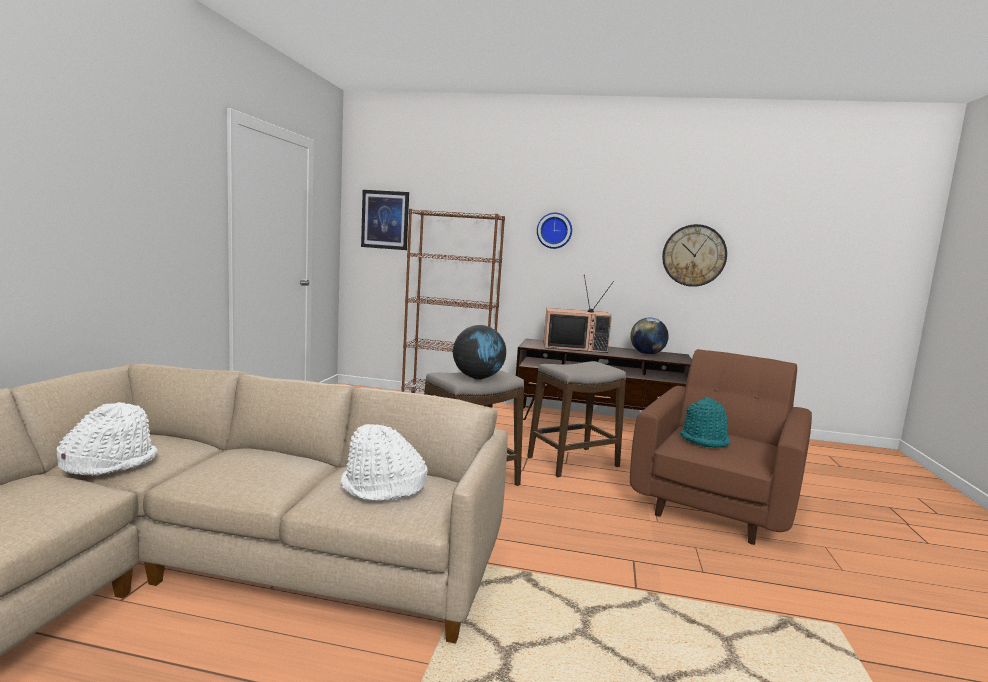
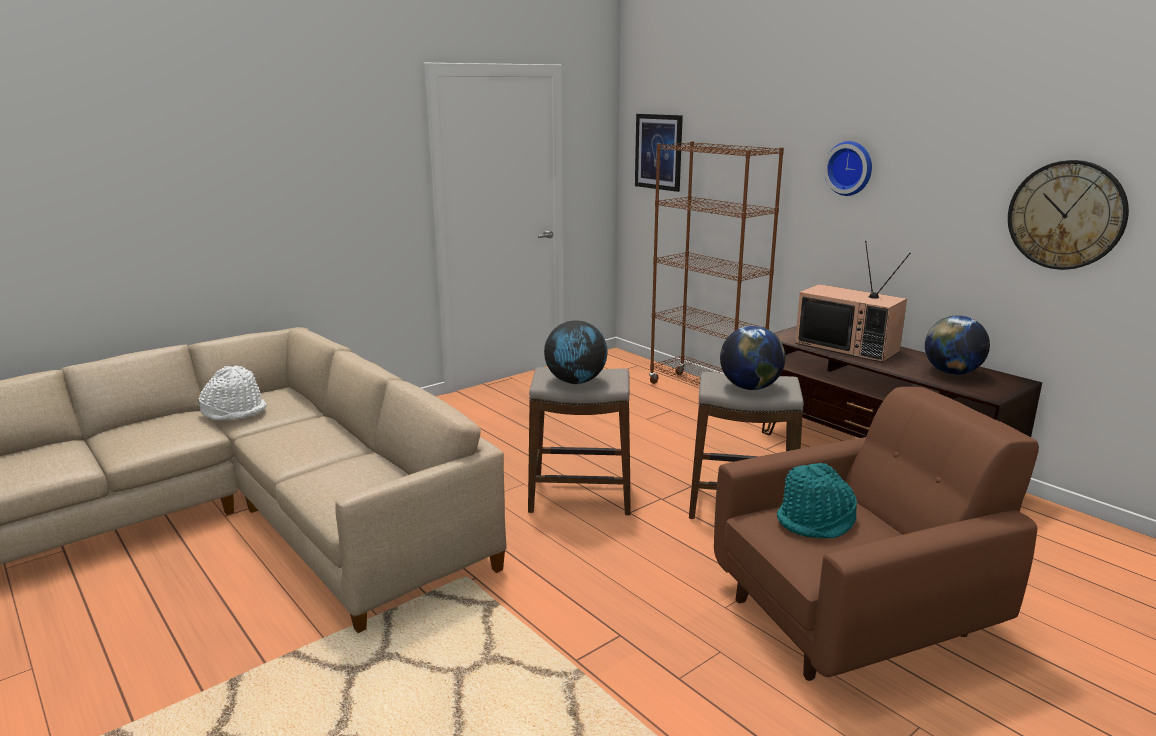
camera: 40 degrees right, 10 degrees up
white hat [341,424,428,501] -> none
none -> globe [720,326,785,390]

